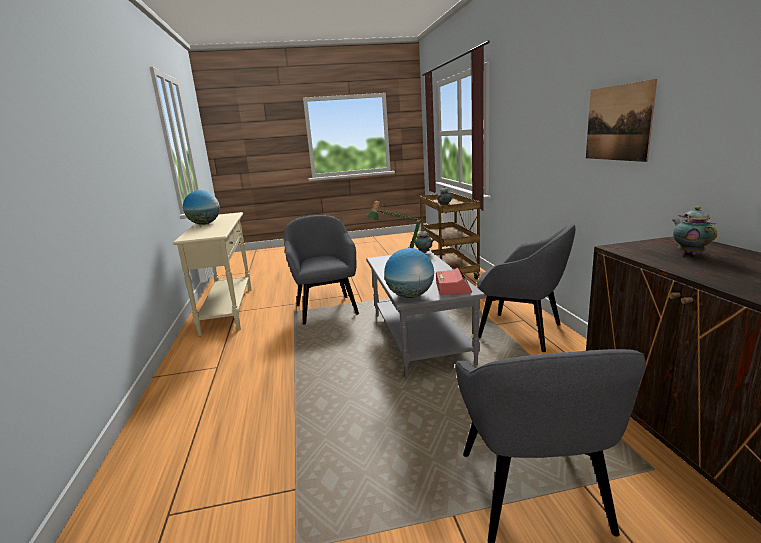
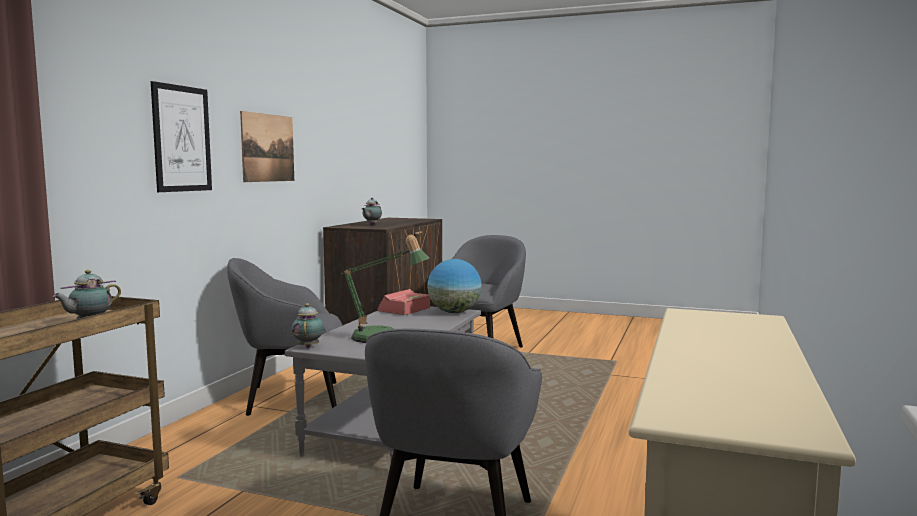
camera: 150 degrees left, 10 degrees down
globe [183,190,220,225] -> none
grey armchair [477,224,575,352] -> grey armchair turned 75 degrees counterclockwise [227,258,342,416]
none -> picture [151,81,212,192]

